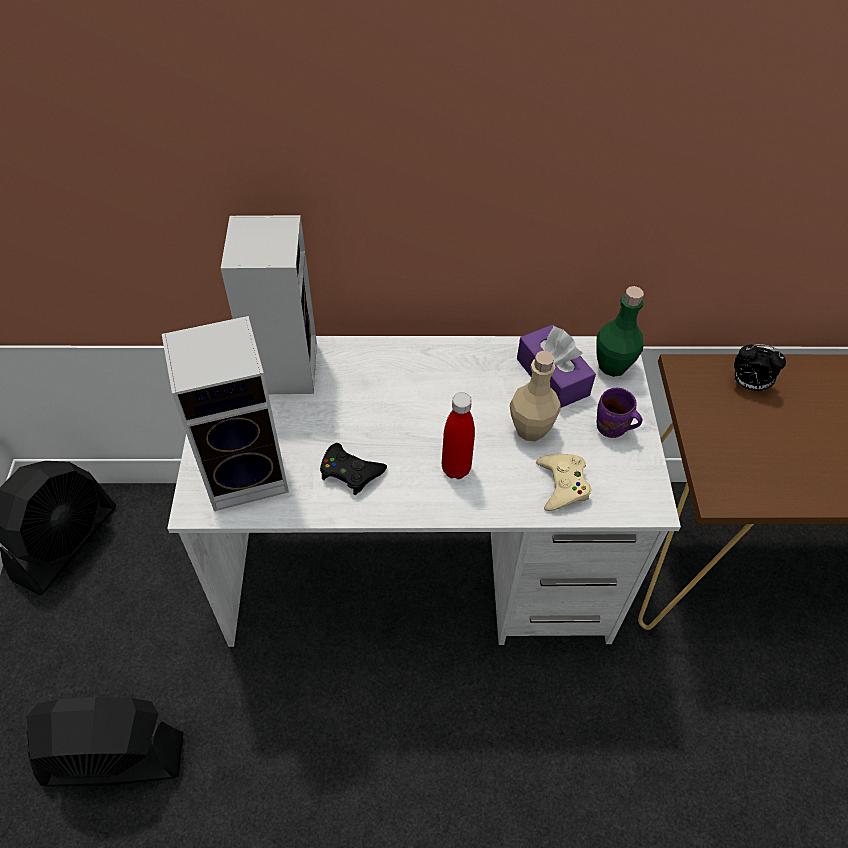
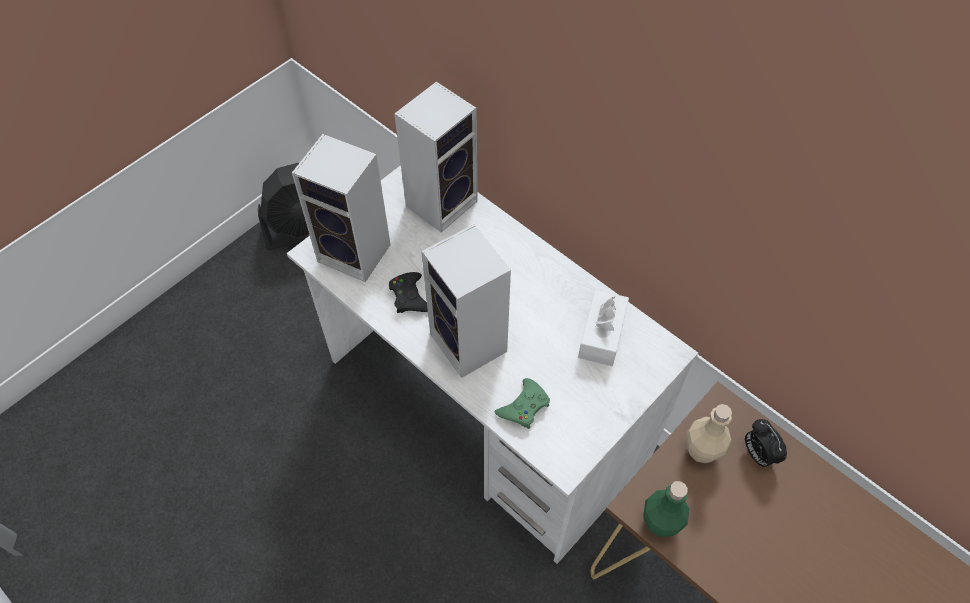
camera: 45 degrees right, 5 degrees up
black fan [25,697,184,786] -> none
red bottle [442,392,475,479] -> speaker [421,224,511,378]
beige bottle [510,351,561,441] -> beige bottle moved to [686,404,732,463]
purple tissue box [517,324,596,408] -> white tissue box [578,290,629,366]
beige game controller [536,454,591,511] -> green game controller [494,378,550,429]
green bottle [596,286,644,377] -> green bottle moved to [643,481,689,537]
purple mug [597,388,642,438] -> none

